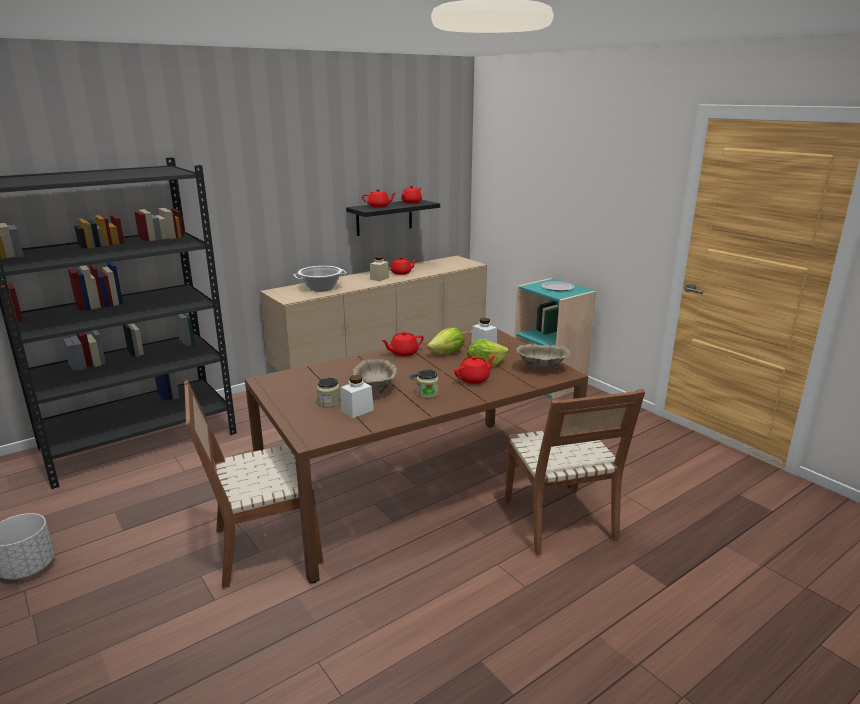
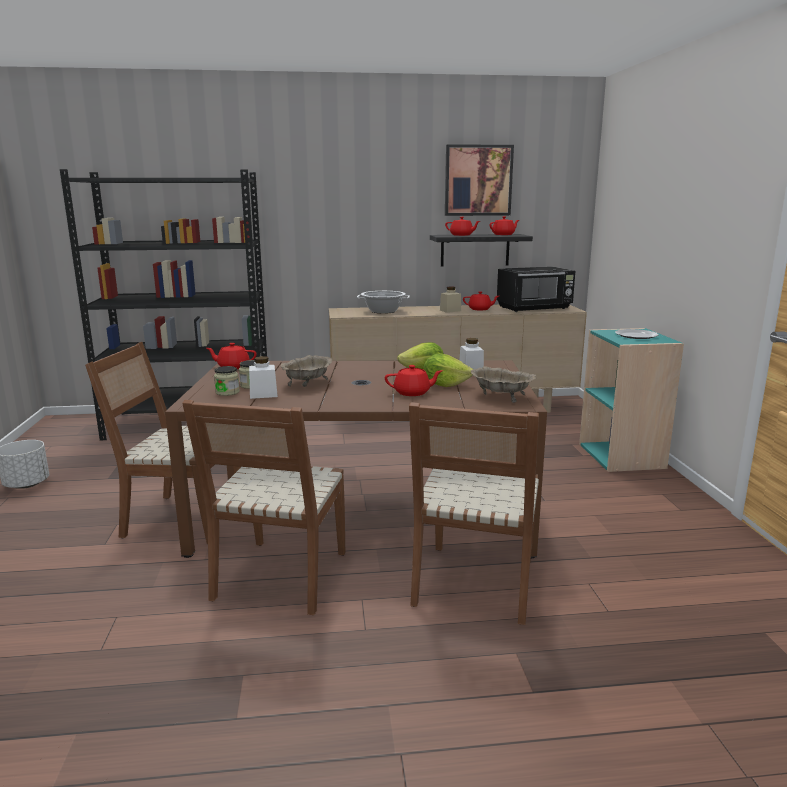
camera: 30 degrees right, 5 degrees down
red teapot [381,331,424,357] -> red teapot moved to [206,343,257,369]
jar [417,370,438,398] -> jar moved to [214,366,240,396]
none -> chair [182,400,346,615]
none -> picture [445,144,514,216]
none -> black microwave [497,267,575,312]

